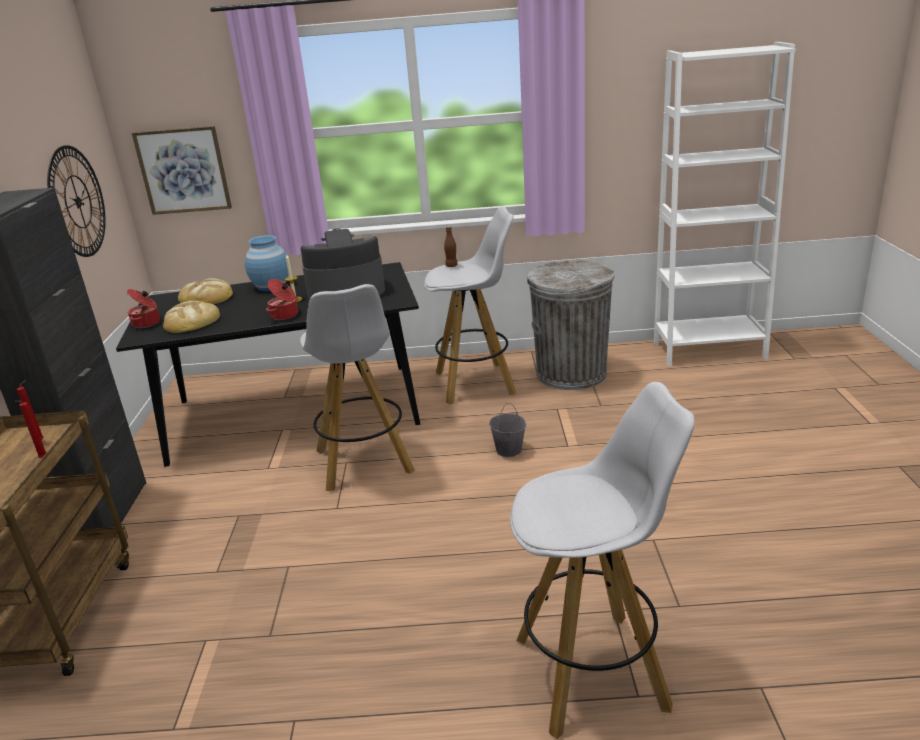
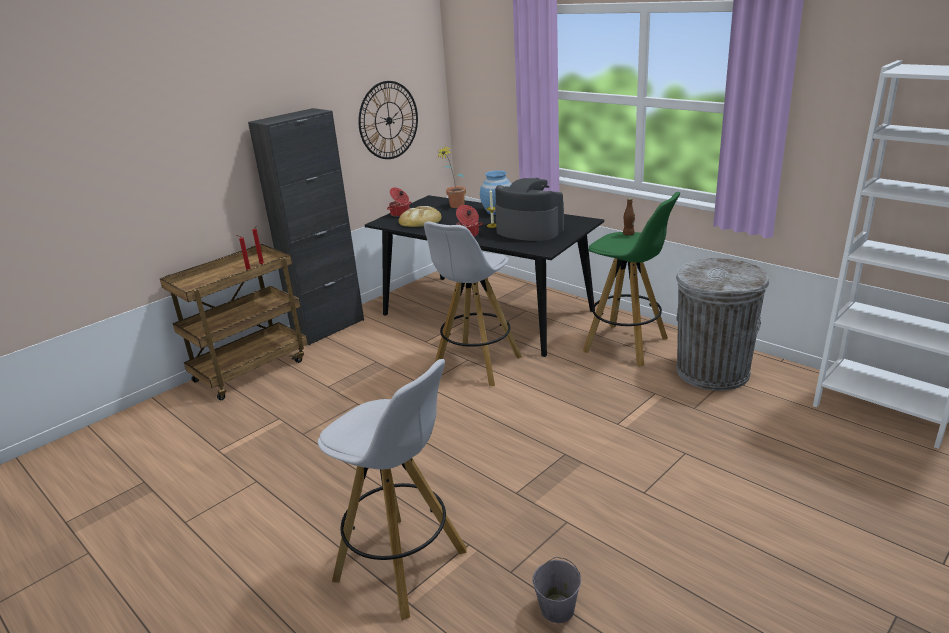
camera: 45 degrees right, 0 degrees up
picture [132,126,232,215] -> none
bread [178,278,233,304] -> potted plant [437,145,466,208]
white stool [424,206,516,405] -> green stool [583,192,680,367]
grey bucket [489,403,526,457] -> grey bucket moved to [532,557,581,623]

